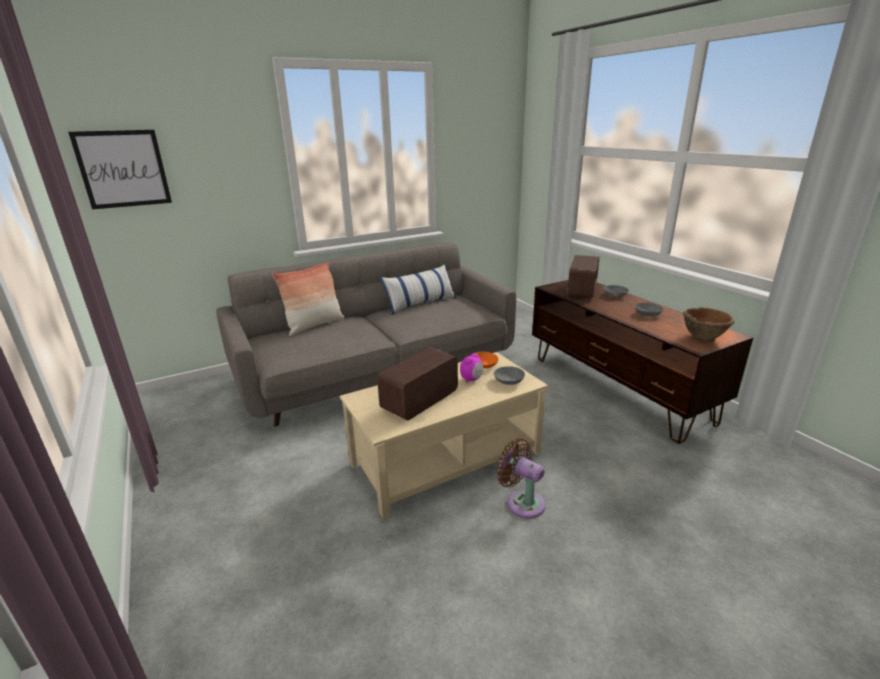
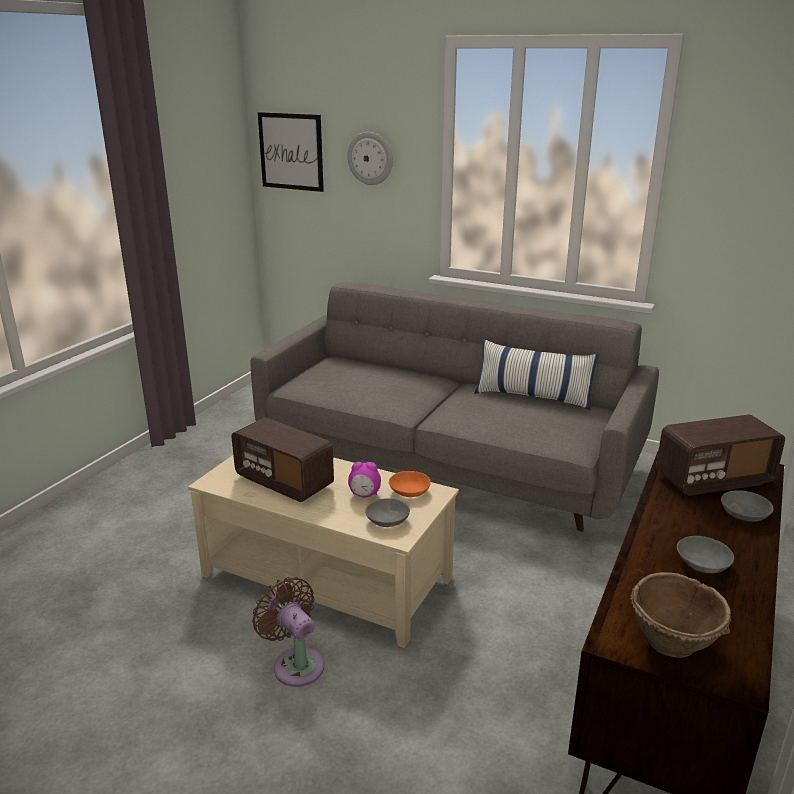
camera: 55 degrees right, 0 degrees up
pillow [272,262,345,336] -> none
radio [377,348,458,420] -> radio turned 150 degrees counterclockwise [231,417,334,502]
brown fan [496,438,545,519] -> brown fan turned 45 degrees counterclockwise [252,577,324,687]
none -> wall clock [347,132,393,185]

